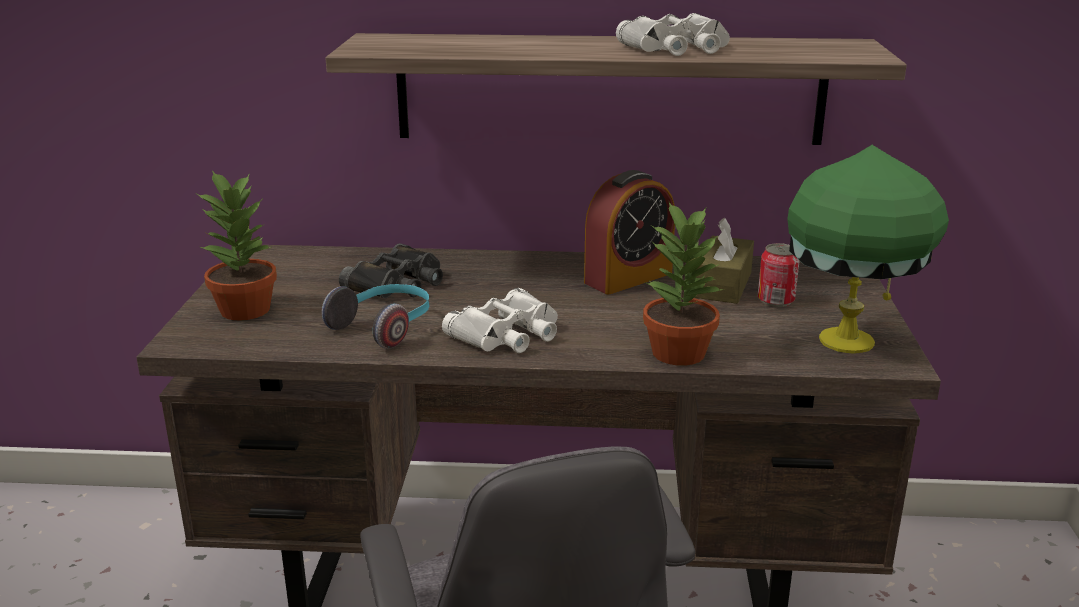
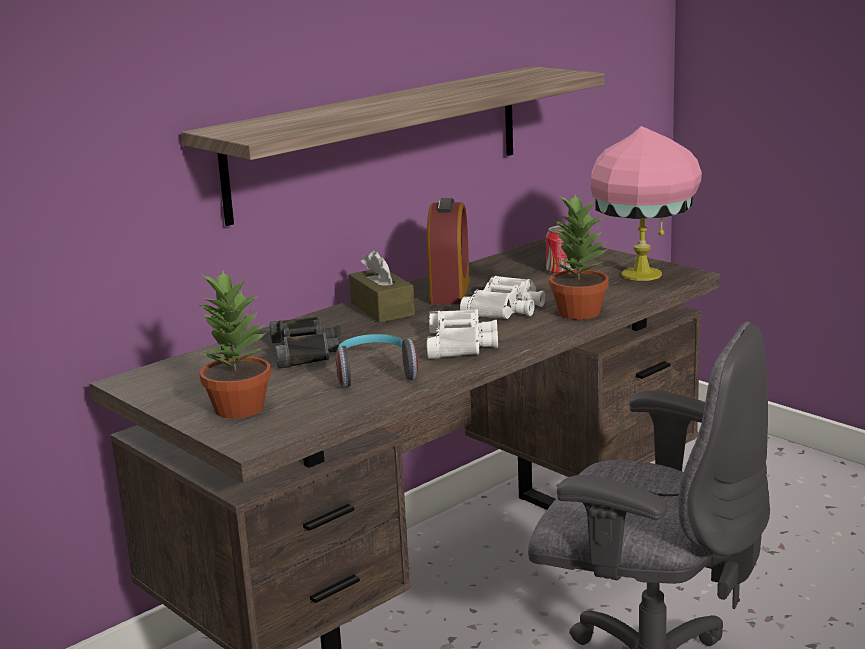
camera: 45 degrees left, 5 degrees down
white binoculars [616,13,730,56] -> white binoculars moved to [460,276,545,319]
brown tissue box [694,218,754,304] -> brown tissue box moved to [349,250,415,323]
green table lamp [787,145,949,354] -> pink table lamp [591,126,702,281]

